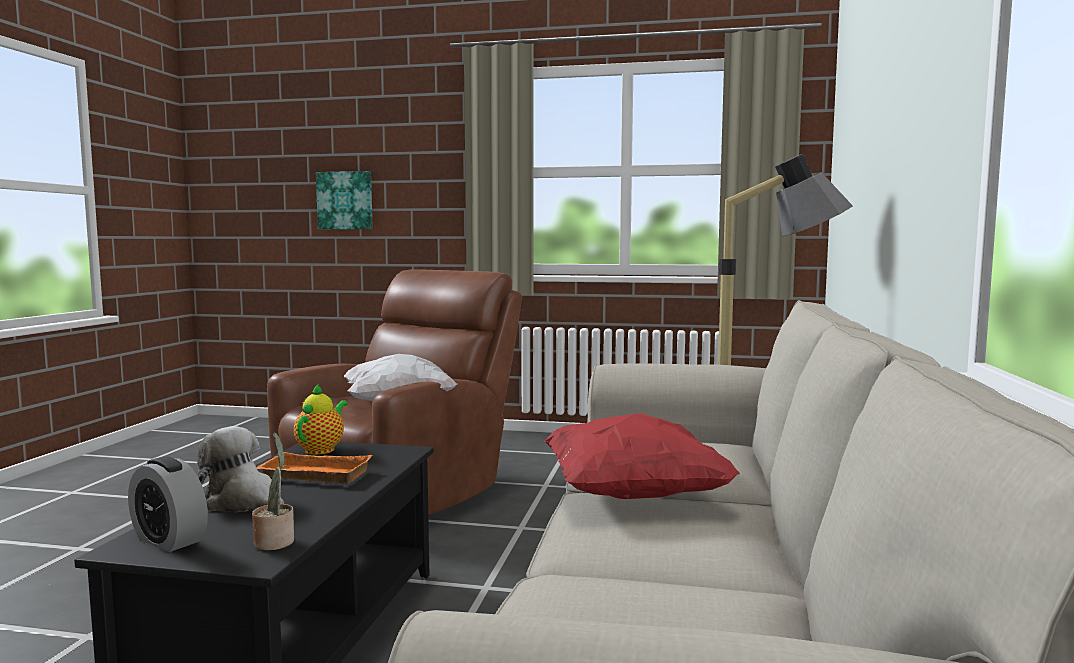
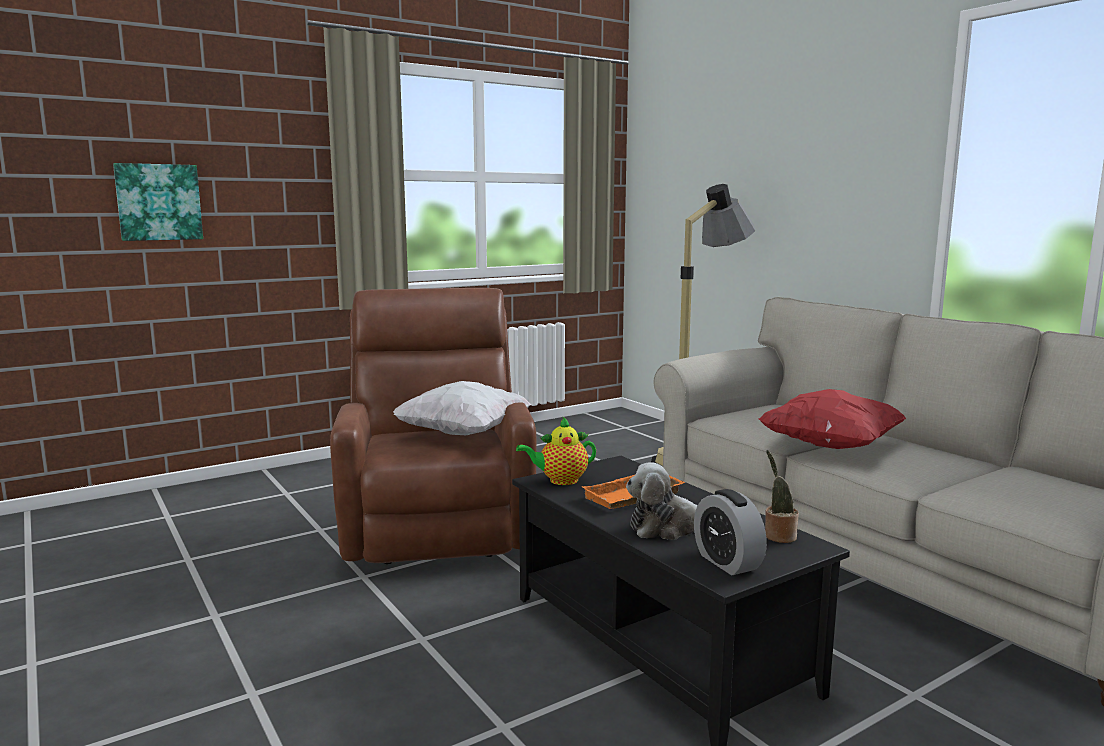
camera: 45 degrees left, 5 degrees up
alarm clock [128,456,208,552] -> alarm clock turned 75 degrees clockwise [694,489,767,575]
teapot [294,383,348,455] -> teapot turned 75 degrees counterclockwise [516,416,596,485]

